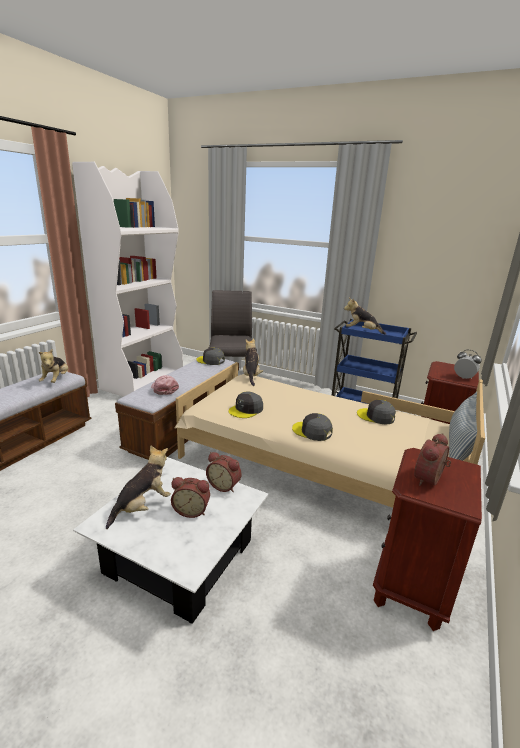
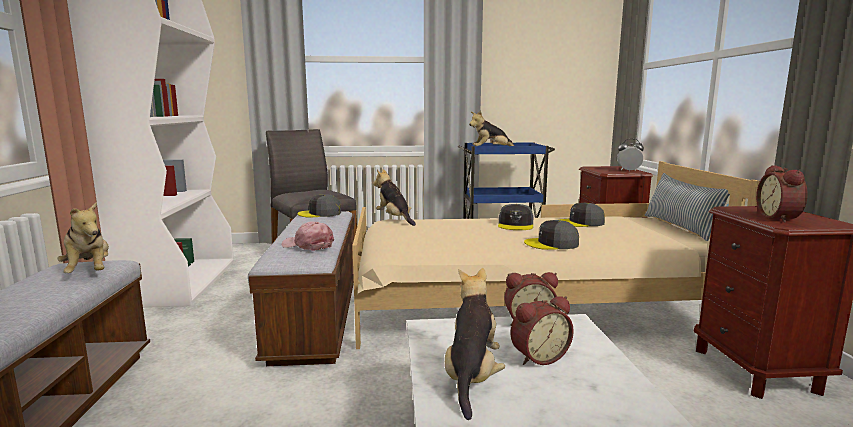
camera: 30 degrees left, 10 degrees down
grey cap [228,392,263,418] -> grey cap moved to [498,204,533,230]

